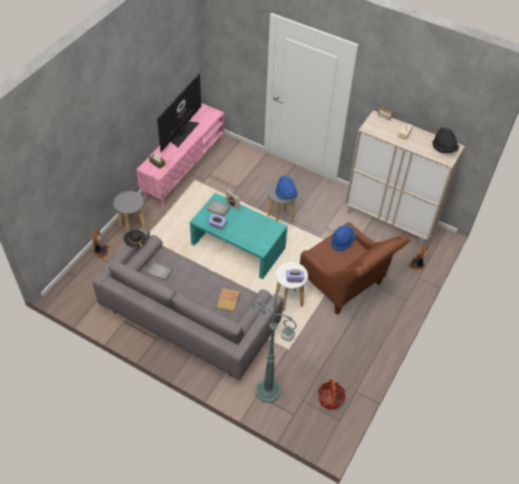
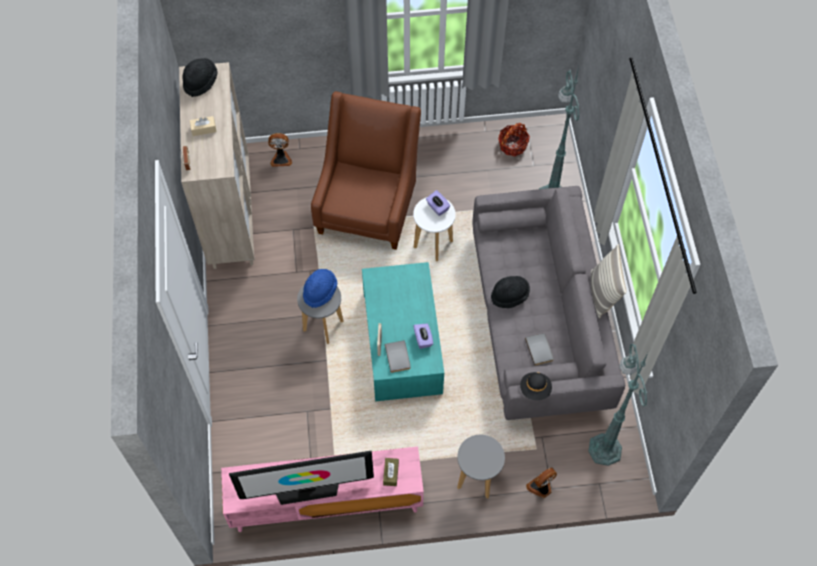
camera: 125 degrees left, 10 degrees up
book [217,288,240,312] -> none
blue hat [331,225,355,251] -> none
none -> black hat [491,276,530,308]
none -> green floor lamp [588,344,648,466]
none -> pillow [591,244,626,318]

